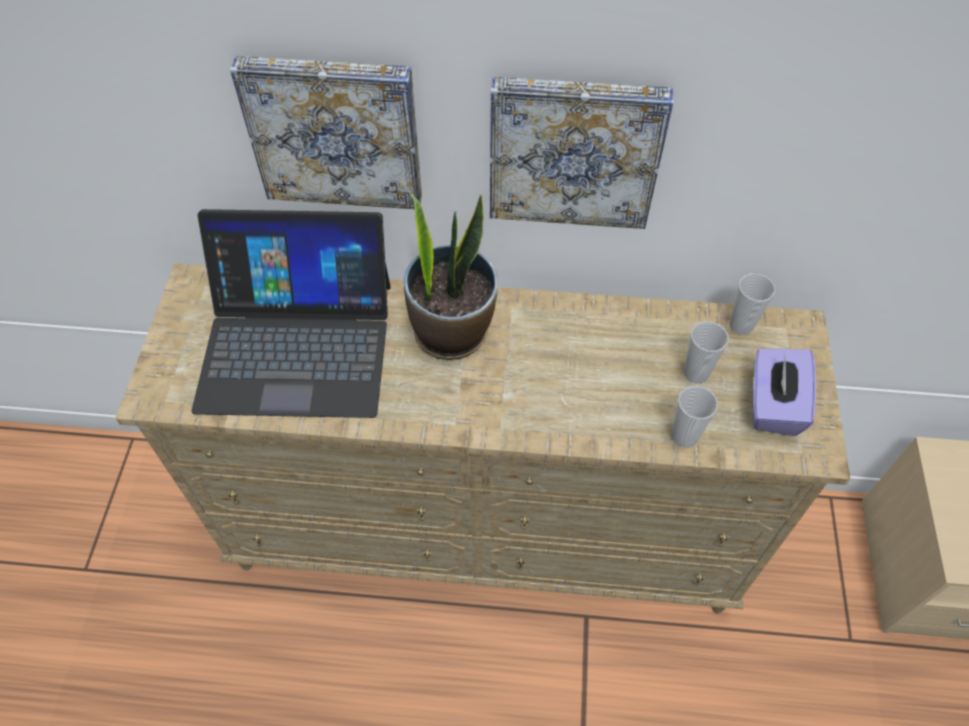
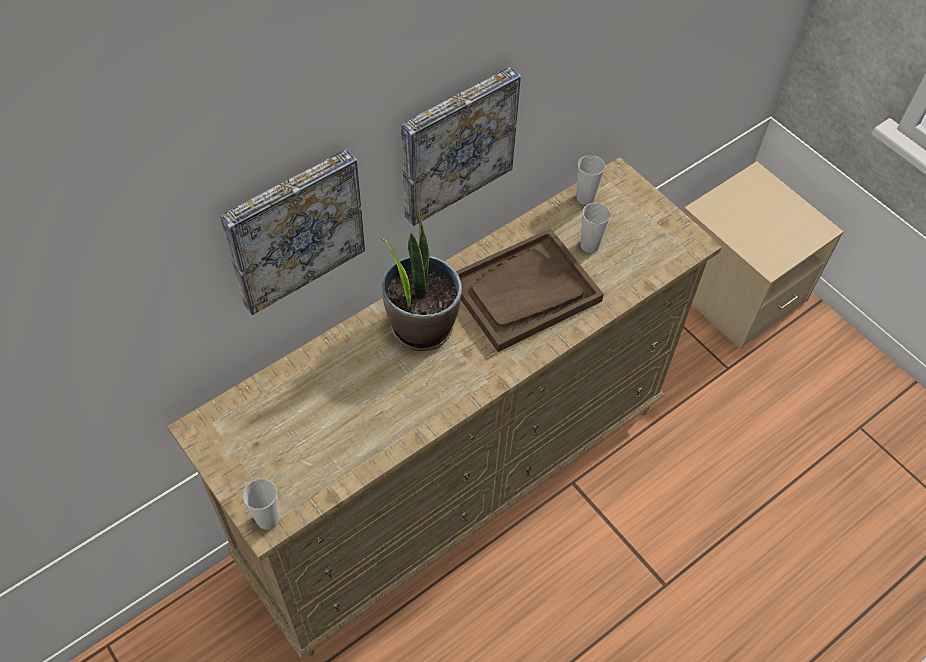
camera: 45 degrees left, 0 degrees up
laptop [192,209,391,418] -> none
cup [671,386,718,448] -> cup moved to [242,479,280,530]
purple tissue box [753,349,816,436] -> none
none -> brown tray [456,228,604,352]

